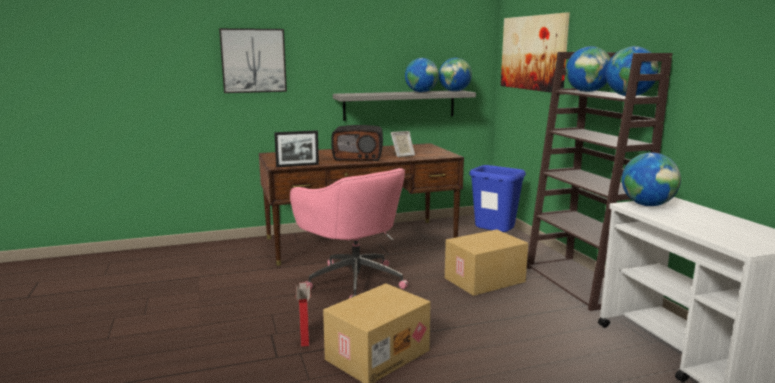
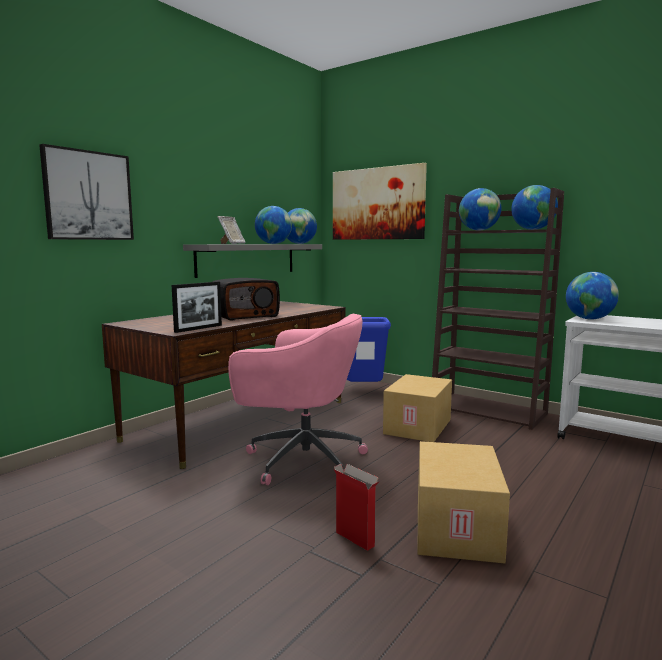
camera: 35 degrees left, 5 degrees down
picture frame [391,131,415,158] -> picture frame moved to [218,216,246,244]

